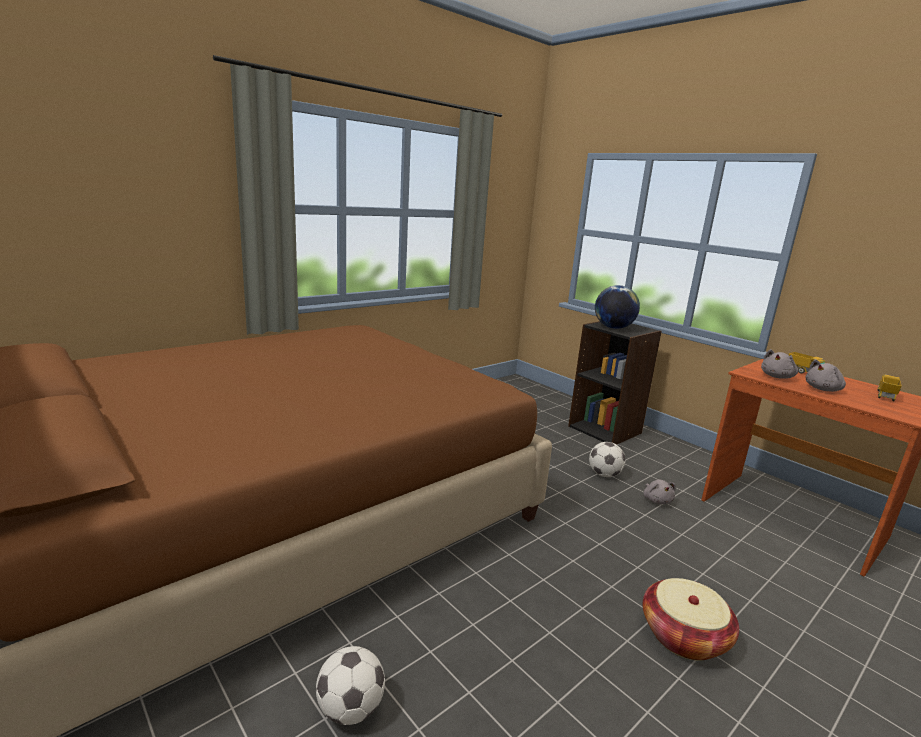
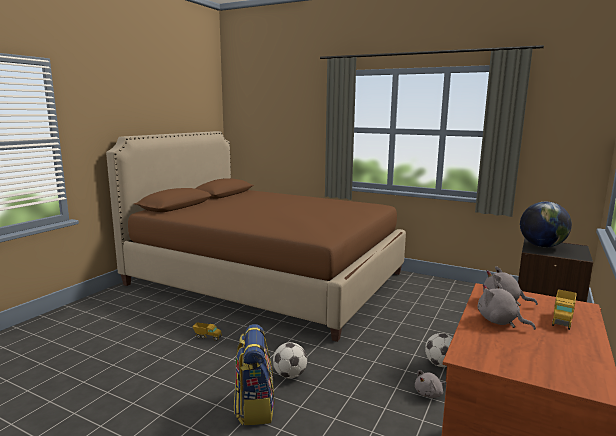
camera: 70 degrees right, 5 degrees down
football [316,646,385,725] -> football moved to [273,342,307,378]
basket [643,578,739,661] -> backpack [234,324,274,425]
toy truck [878,374,902,401] -> toy truck moved to [192,322,222,341]

